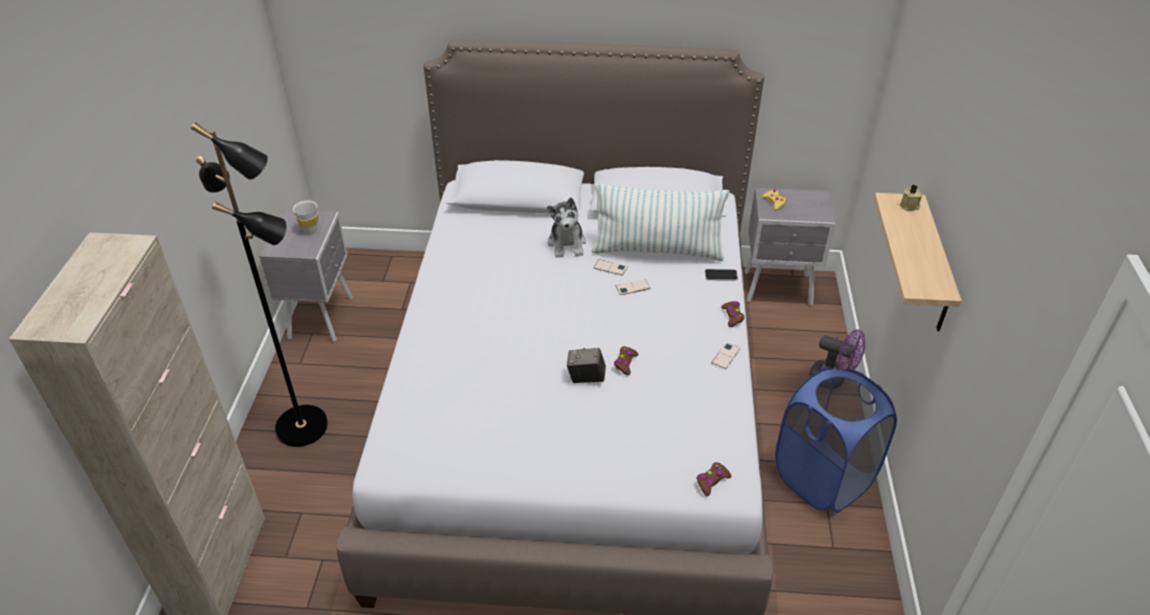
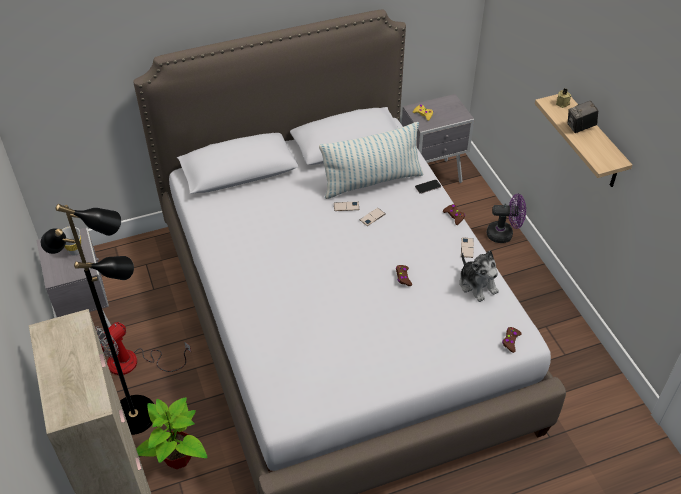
camera: 25 degrees left, 5 degrees up
plush toy [547,198,586,258] -> plush toy moved to [460,250,499,302]
camera [567,348,606,383] -> camera moved to [568,100,598,133]
blue laundry basket [775,367,897,513] -> none
none -> fan [95,322,191,375]
none -> potted plant [136,397,207,469]

